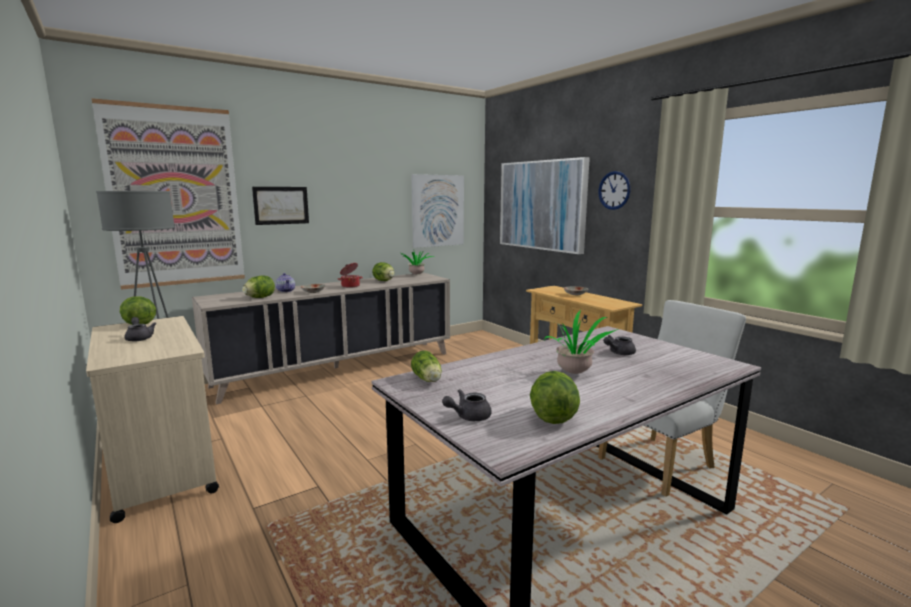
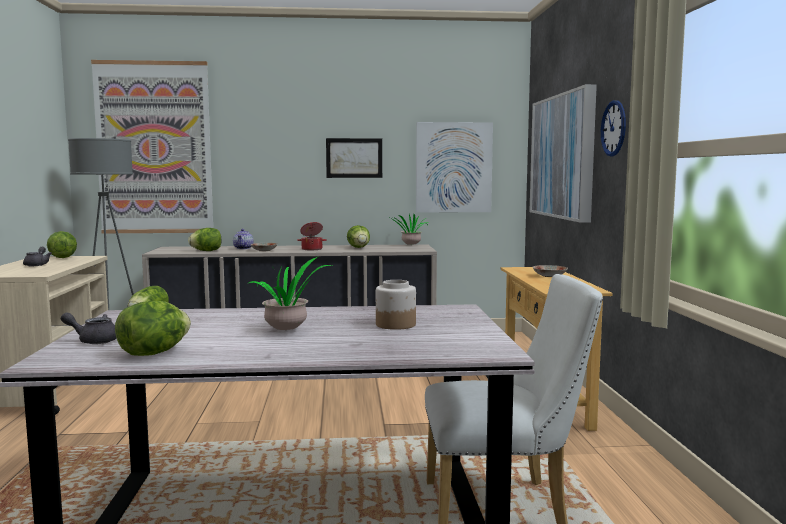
camera: 30 degrees right, 5 degrees down
picture [252,187,309,225] -> picture moved to [326,138,382,178]
grey teapot [603,335,636,355] -> jar [376,280,416,330]

